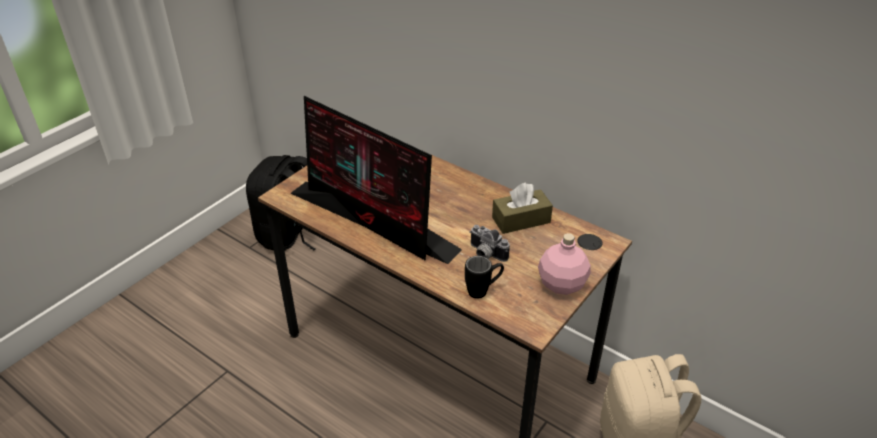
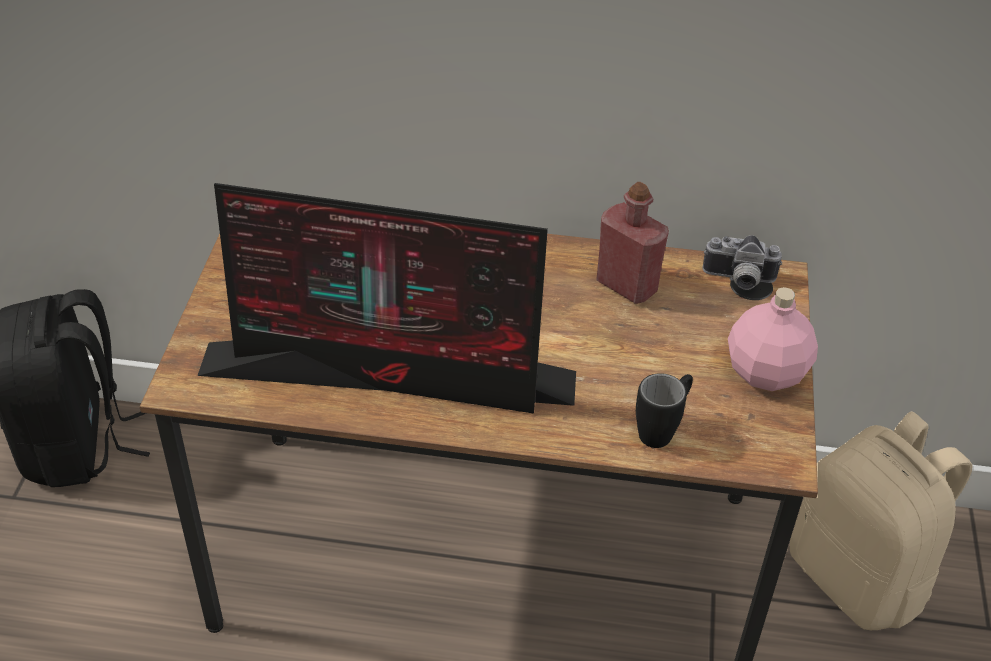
camera: 30 degrees left, 5 degrees up
camera [470,225,510,262] -> camera moved to [703,235,782,290]
brown tissue box [492,183,553,234] -> red bottle [596,182,669,304]

